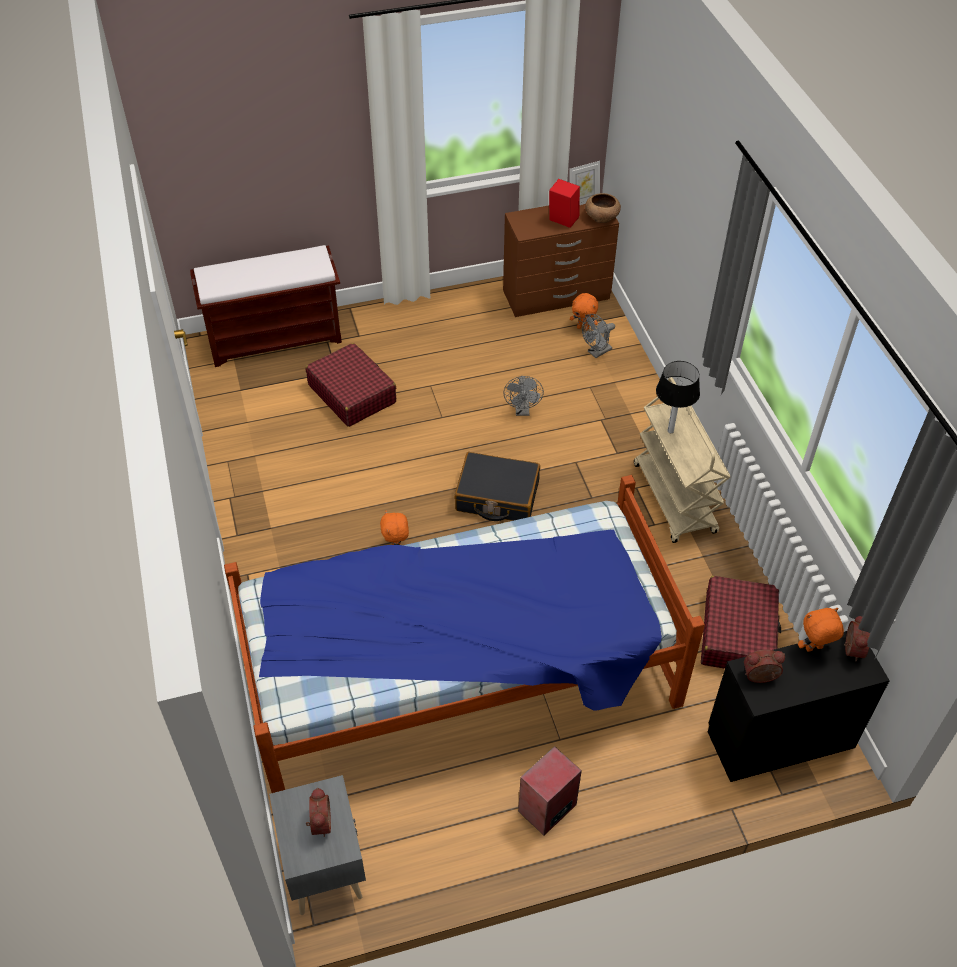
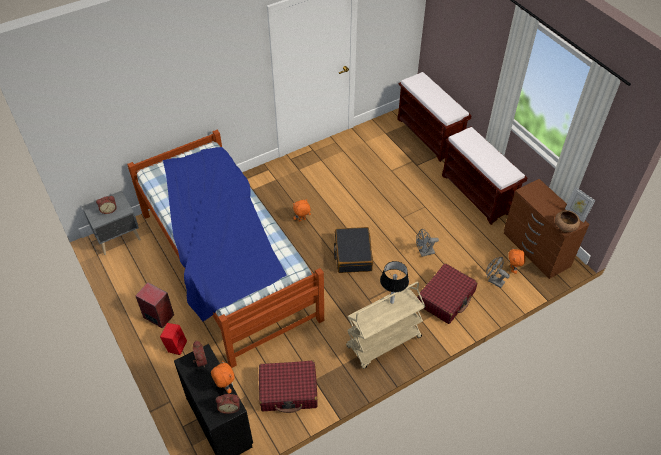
camera: 75 degrees right, 0 degrees up
red suitcase [306,343,396,427] -> red suitcase moved to [417,263,477,324]
red speaker [549,179,580,228] -> red speaker moved to [160,323,187,355]
none -> brown bench [442,127,527,225]

